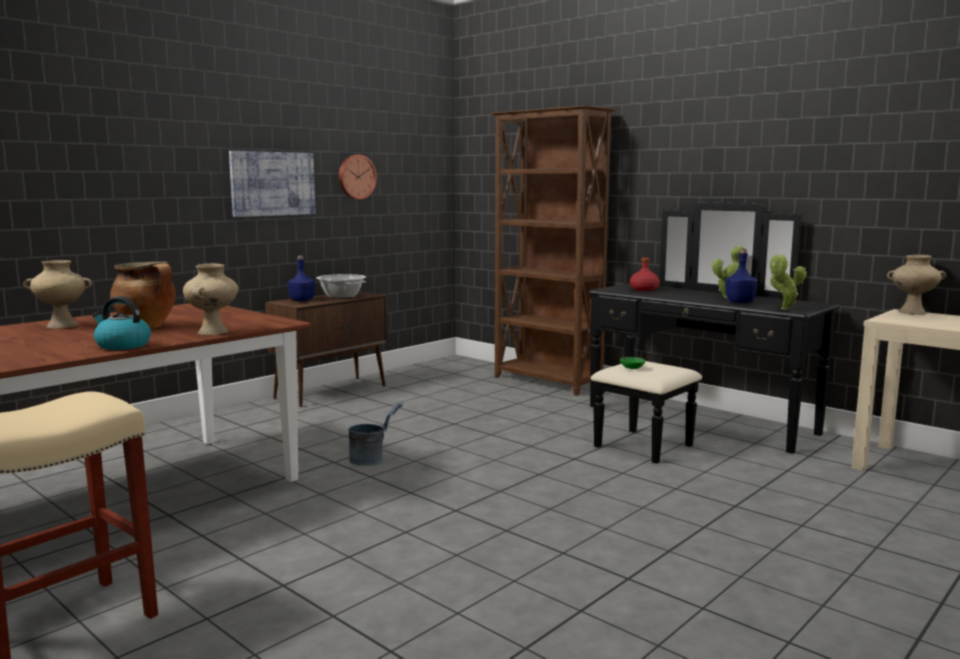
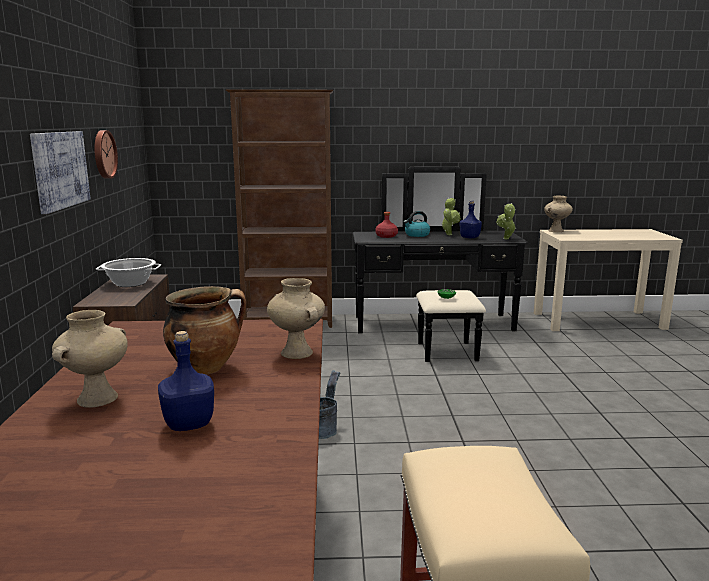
camera: 45 degrees left, 5 degrees up
kettle [92,296,151,350] -> kettle moved to [403,211,430,237]
blue bottle [288,256,315,301] -> blue bottle moved to [158,331,214,431]

